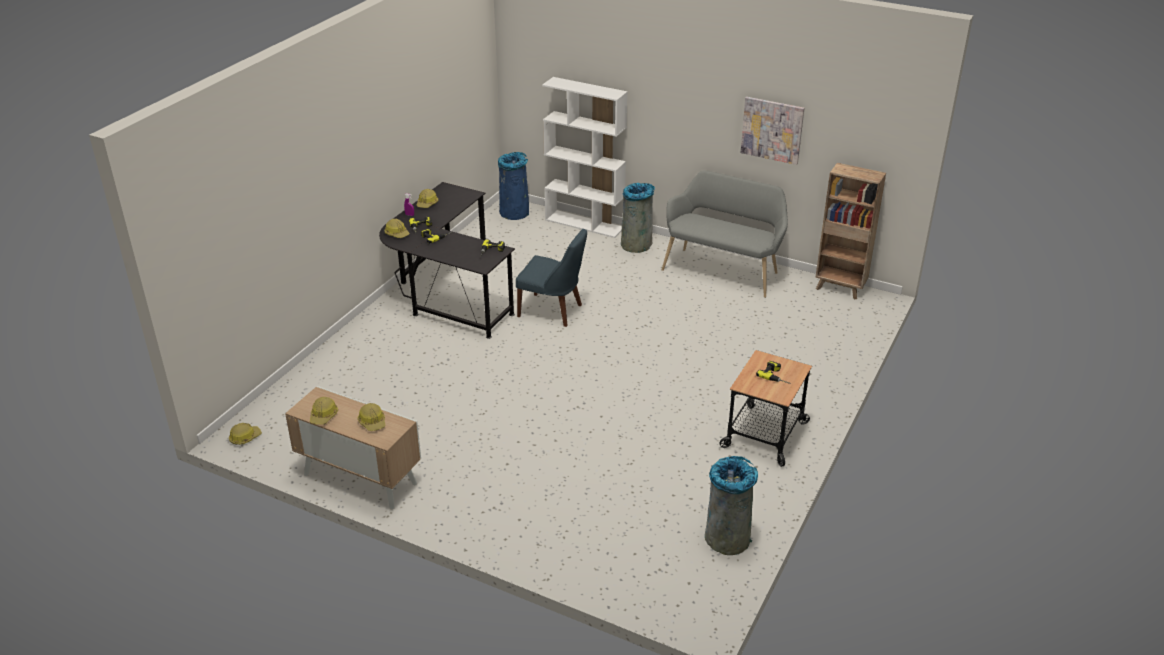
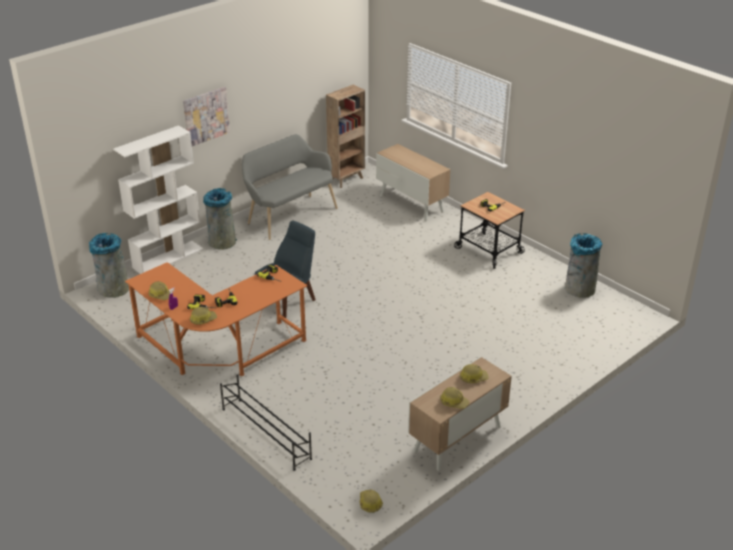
camera: 70 degrees left, 0 degrees up
black desk [379,182,515,339] -> orange desk [125,262,307,376]
blue trash can [498,152,529,220] -> grey trash can [89,233,129,298]
picture [741,97,805,165] -> picture moved to [183,87,230,146]
none -> black shoe rack [220,374,312,471]
none -> cabinet [376,144,450,221]

